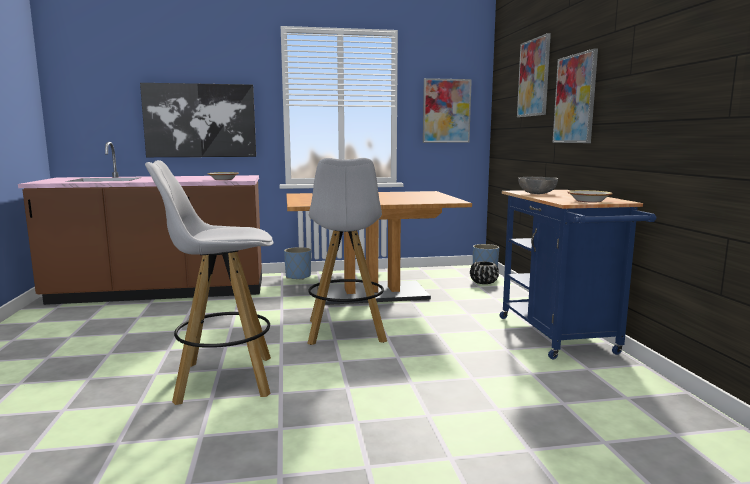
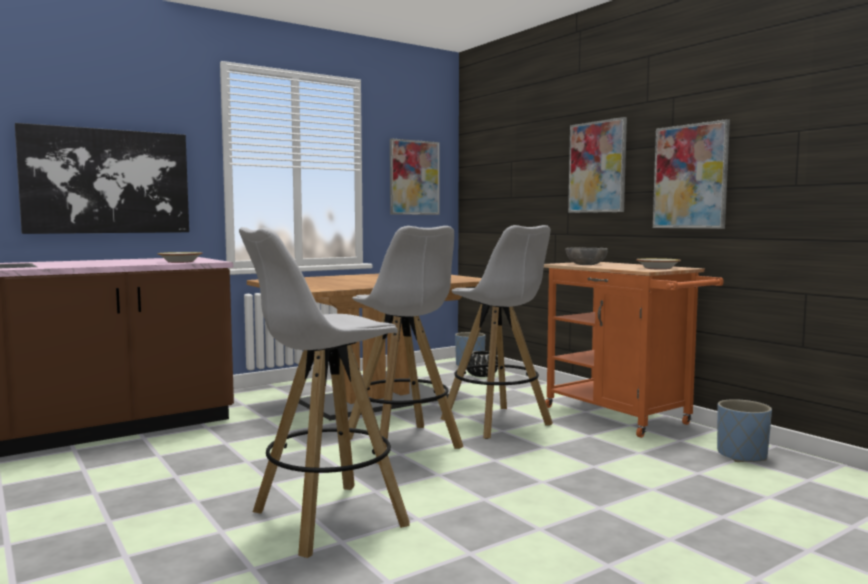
camera: 25 degrees left, 5 degrees down
blue planter [284,247,311,280] -> blue planter moved to [717,399,772,462]
blue cart [500,190,657,359] -> orange cart [544,262,723,438]
picture [517,33,551,117] -> picture moved to [653,119,730,229]
none -> white stool [441,225,553,439]

